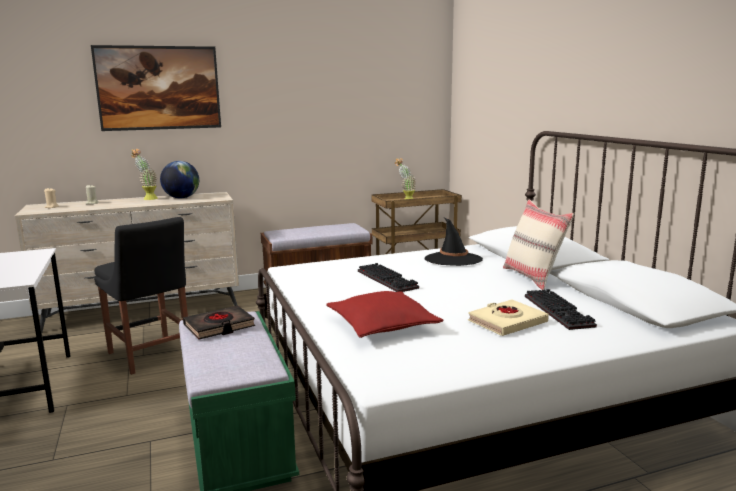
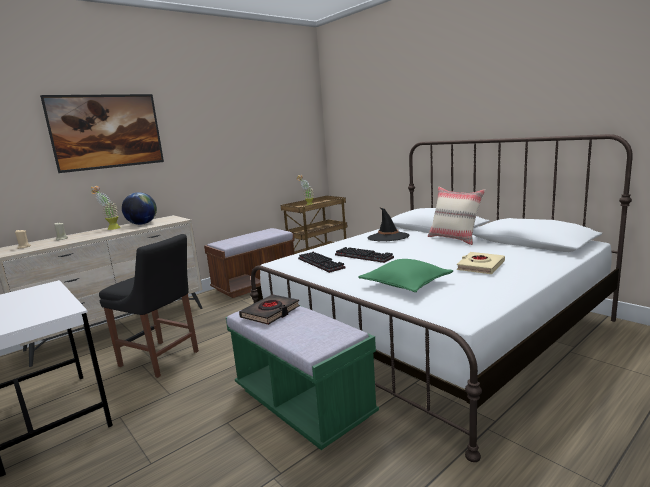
camera: 20 degrees left, 0 degrees up
red pillow [326,291,443,338] -> green pillow [358,259,453,292]
keyboard [525,289,597,330] -> keyboard moved to [298,252,345,273]

